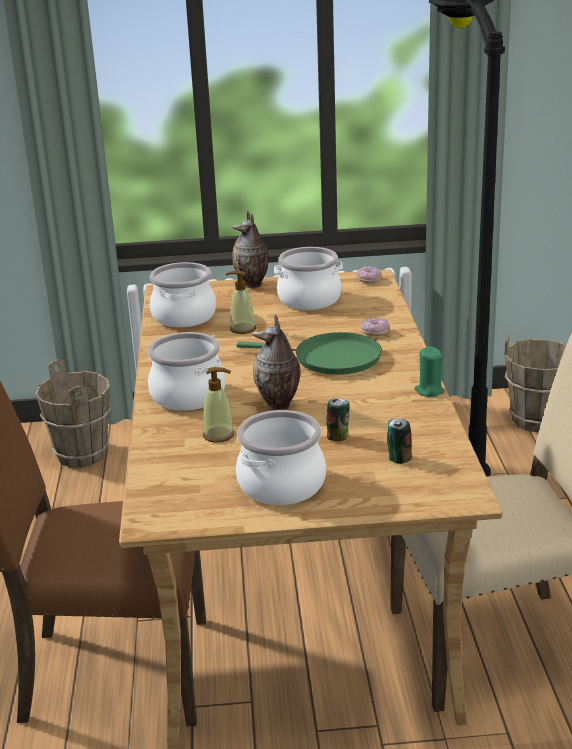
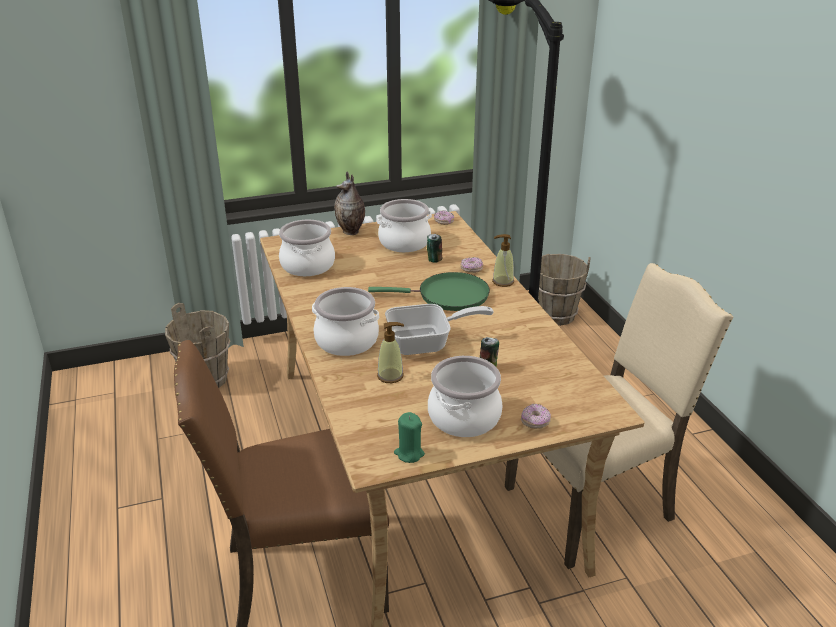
camera: 15 degrees left, 5 degrees up
soap dispenser [226,271,256,334] -> soap dispenser moved to [492,234,514,287]
vase [252,315,301,410] -> frying pan [385,304,494,355]
can [387,418,412,464] -> can moved to [427,234,442,263]
green candle [414,347,445,397] -> green candle moved to [394,412,425,463]
none -> donut [521,403,551,429]

